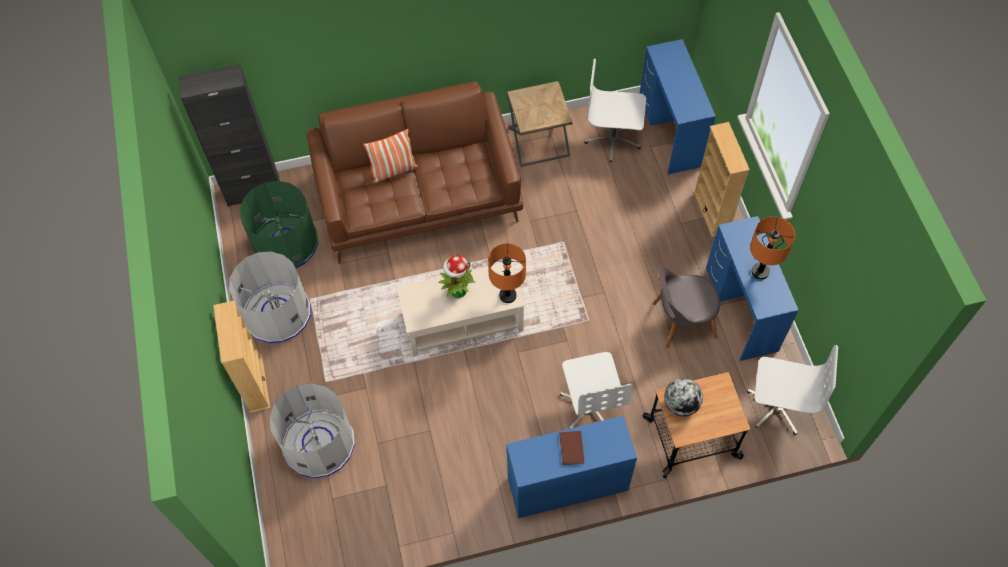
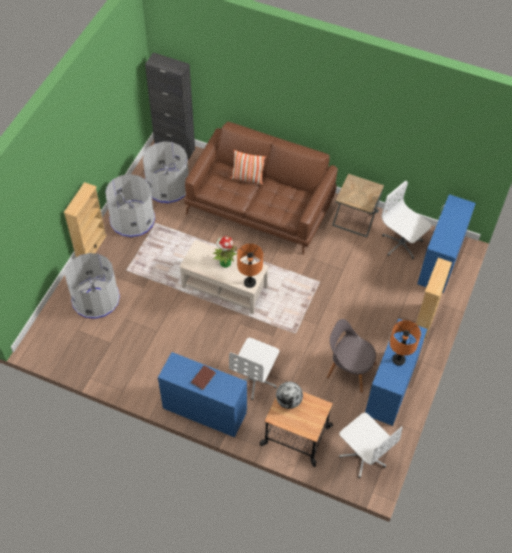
camera: 35 degrees right, 5 degrees down
green trash can [240,181,319,268] -> grey trash can [143,142,189,203]

